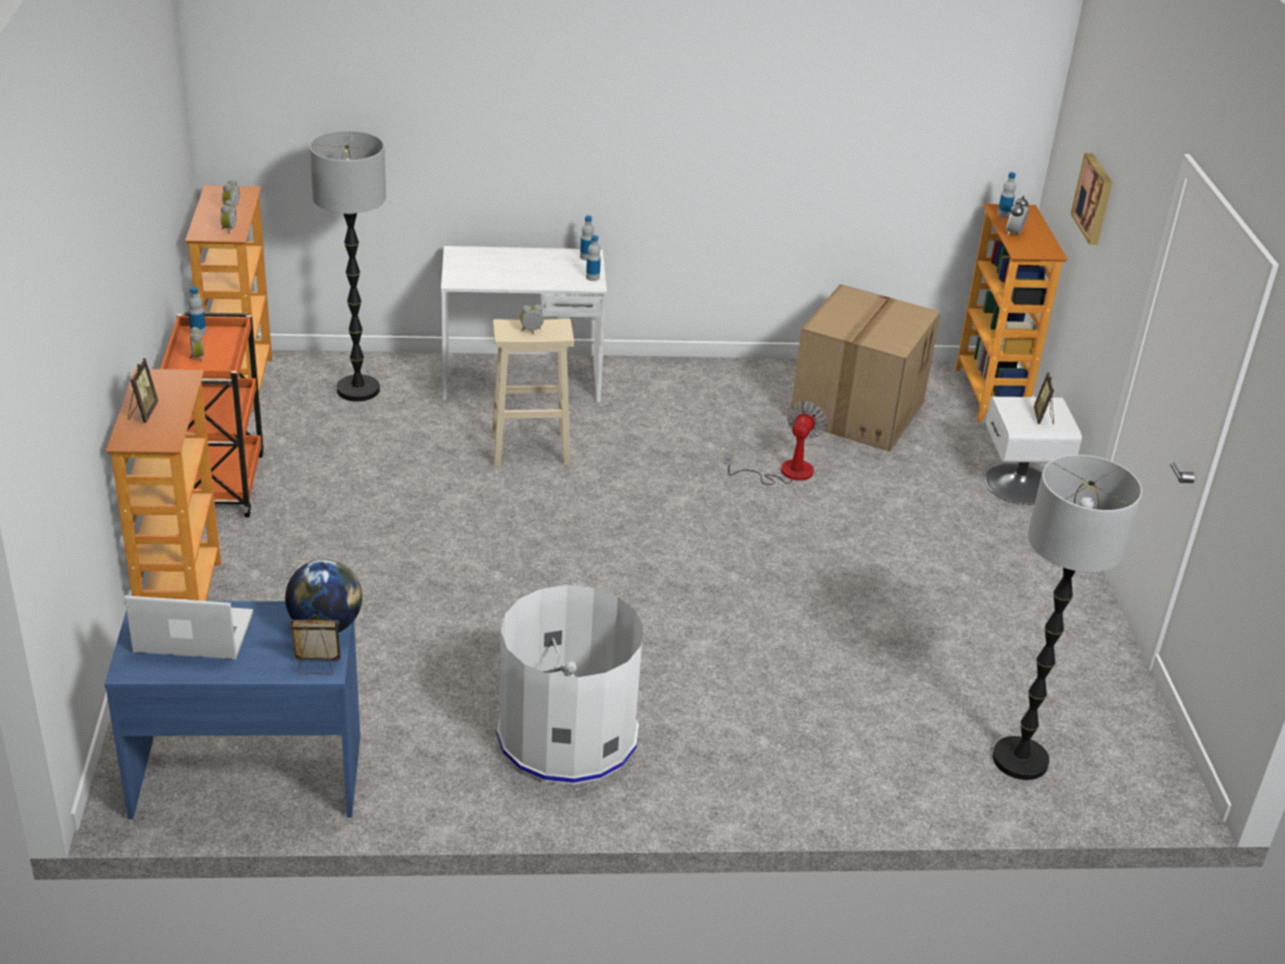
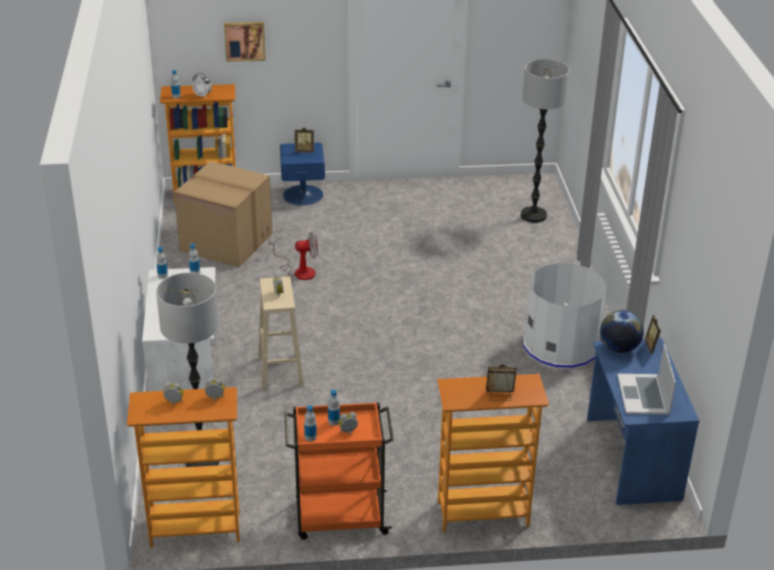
camera: 90 degrees left, 0 degrees up
fan [724,401,828,485] -> fan turned 150 degrees clockwise [269,232,318,280]
white nightstand [984,397,1082,505] -> blue nightstand [280,143,325,206]
none -> bottle [328,390,340,426]

